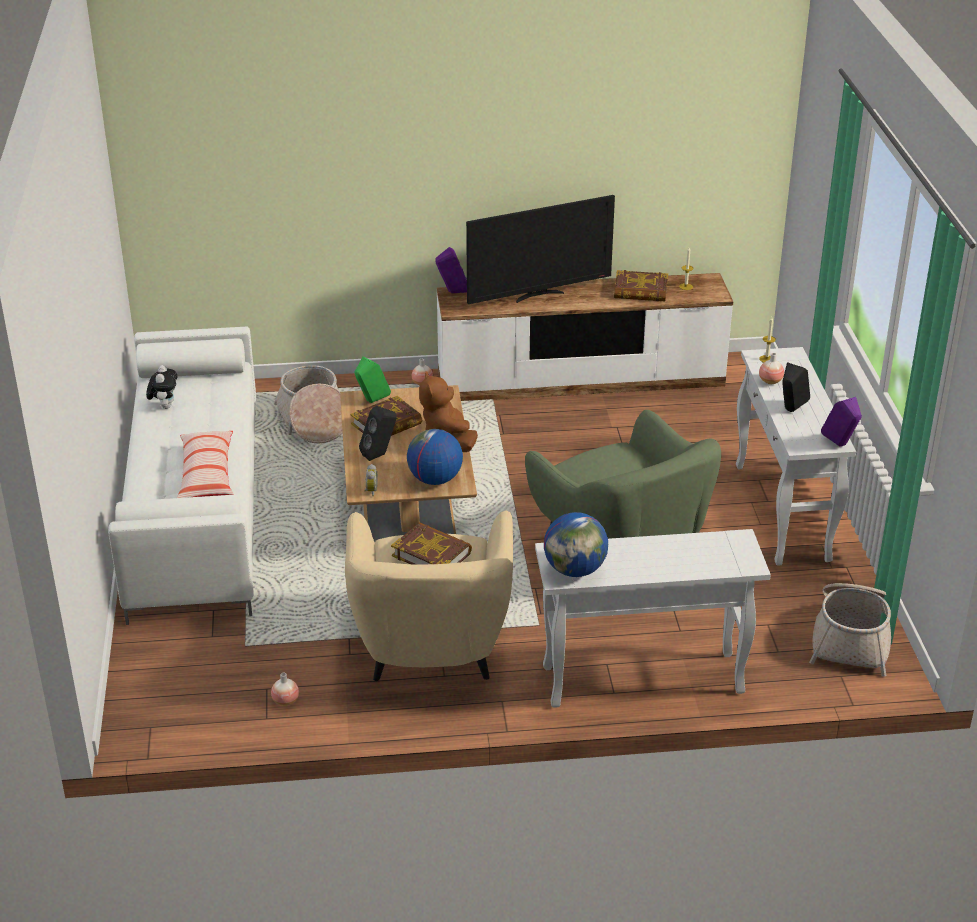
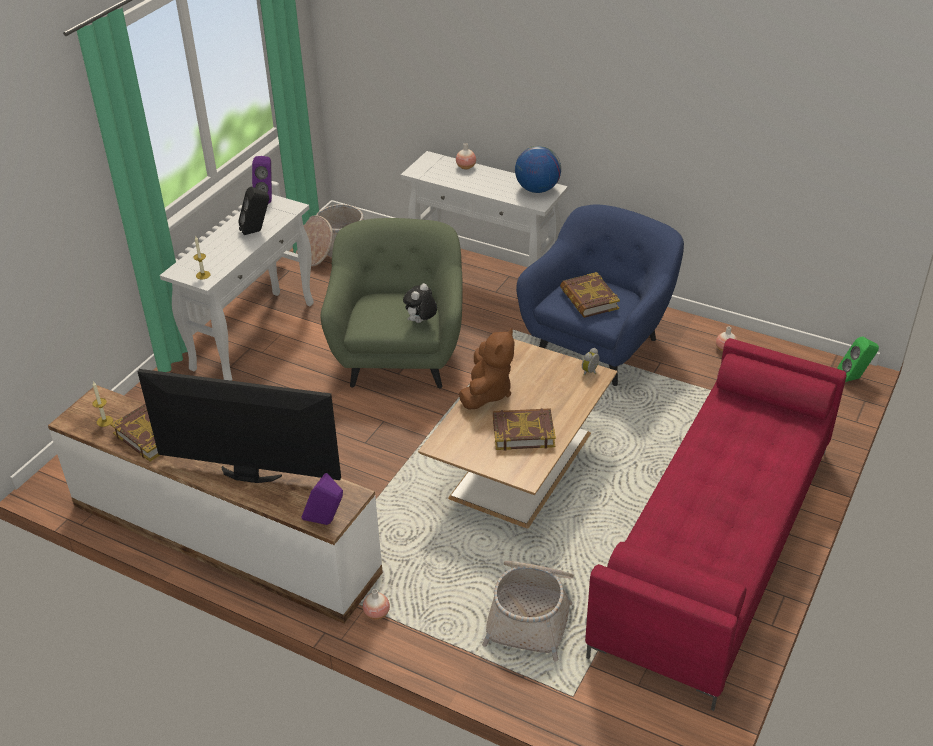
camera: 145 degrees left, 5 degrees up
white sofa [108,327,256,625] -> red sofa [585,338,846,711]
plush toy [146,365,177,409] -> plush toy moved to [403,283,437,323]
pillow [176,431,233,498] -> none
beige armchair [345,510,513,681] -> blue armchair [516,205,684,386]
green speaker [354,356,391,403] -> green speaker moved to [837,337,879,382]
black speaker [359,406,397,461] -> none
globe [407,429,463,485] -> none
vase [759,353,784,384] -> vase moved to [456,143,476,170]

